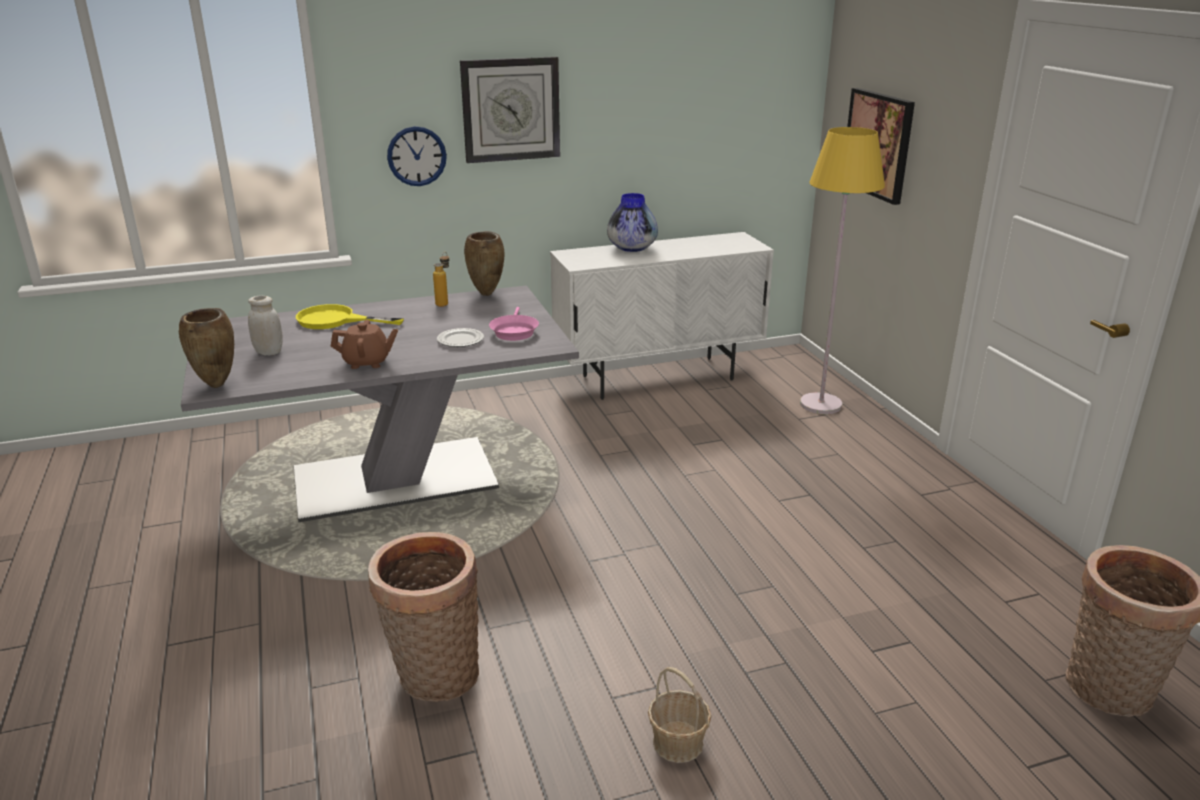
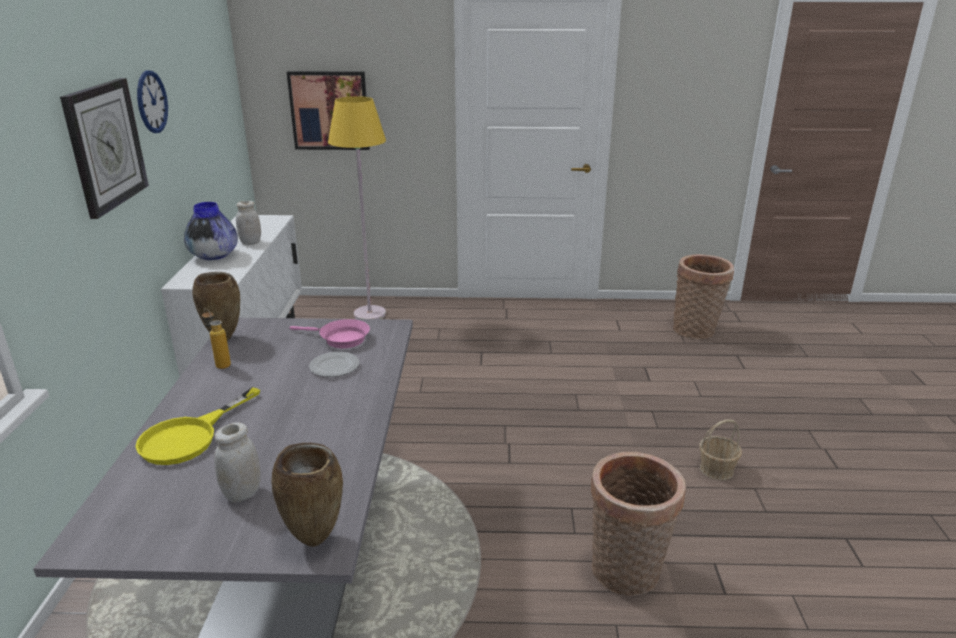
camera: 70 degrees left, 0 degrees up
brown teapot [331,320,398,369] -> none
wall clock [387,126,447,186] -> wall clock moved to [137,70,168,133]
none -> white jar [236,201,261,245]

